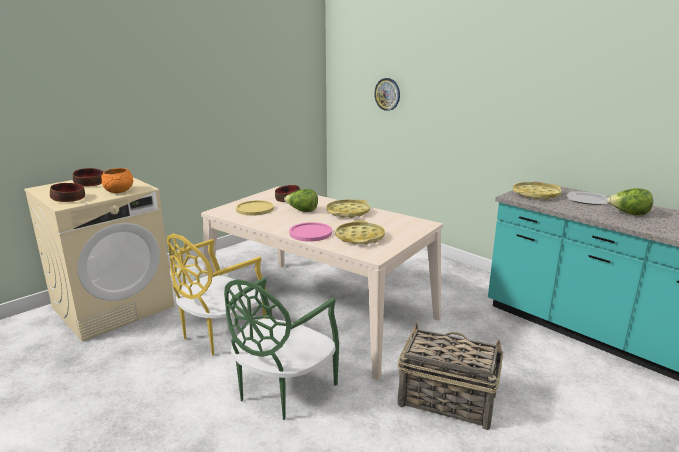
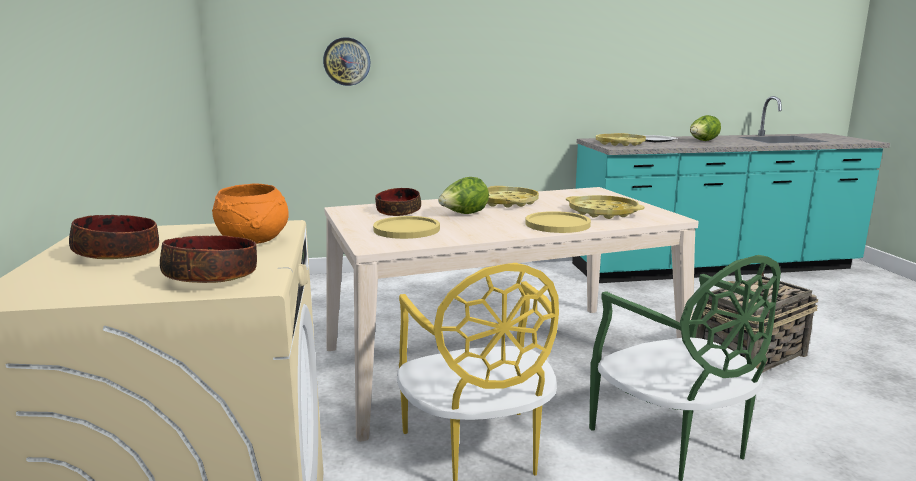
camera: 55 degrees left, 5 degrees down
pink plate [289,222,332,242] -> yellow plate [525,211,591,233]

